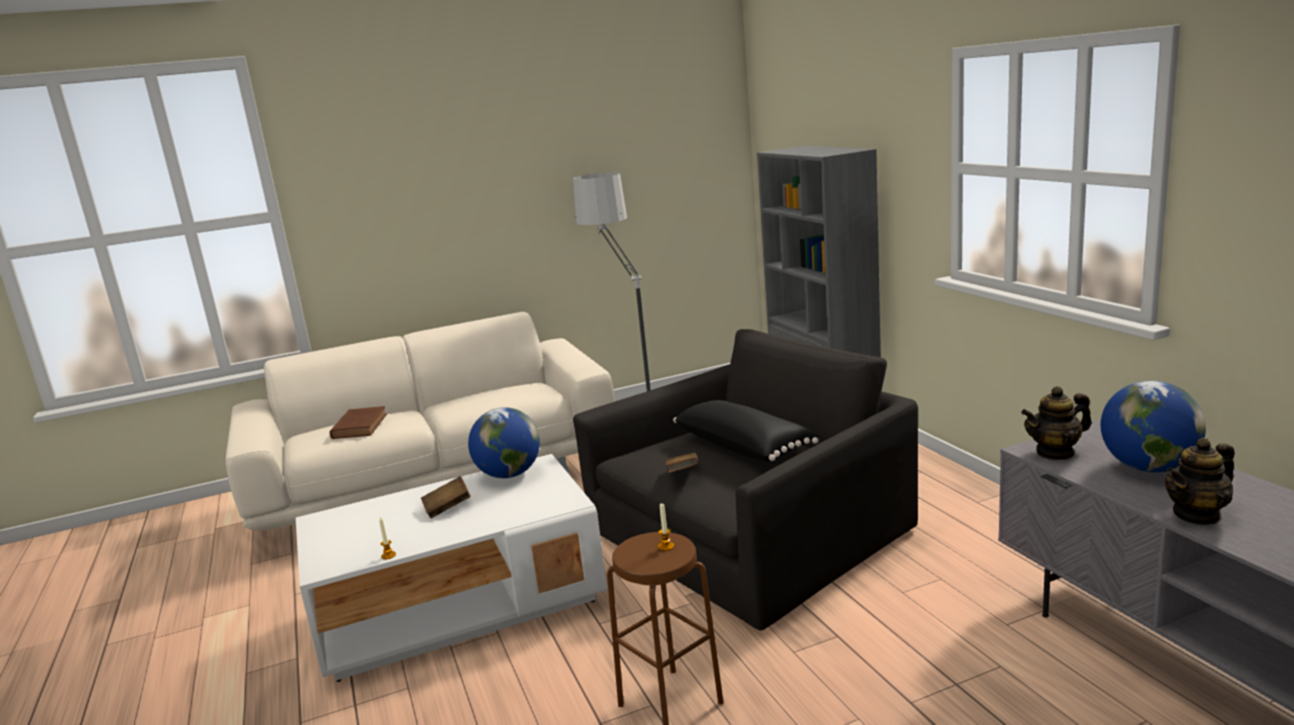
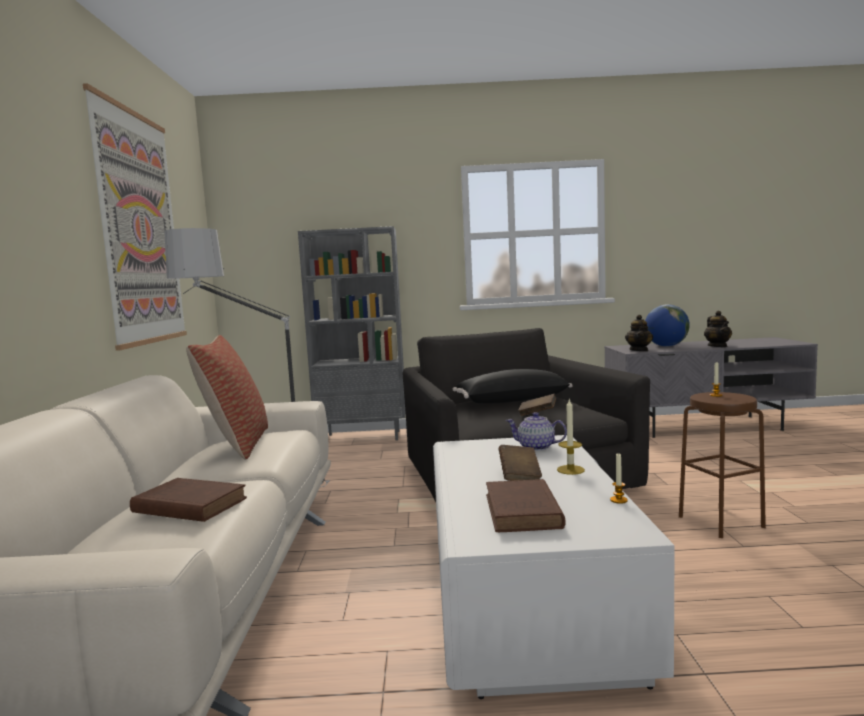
camera: 70 degrees left, 10 degrees down
globe [468,407,540,478] -> none
none -> picture [83,83,187,351]
none -> pillow [186,335,268,460]
none -> brown book [486,479,565,532]
none -> teapot [506,412,567,451]
none -> candle [557,398,585,475]

